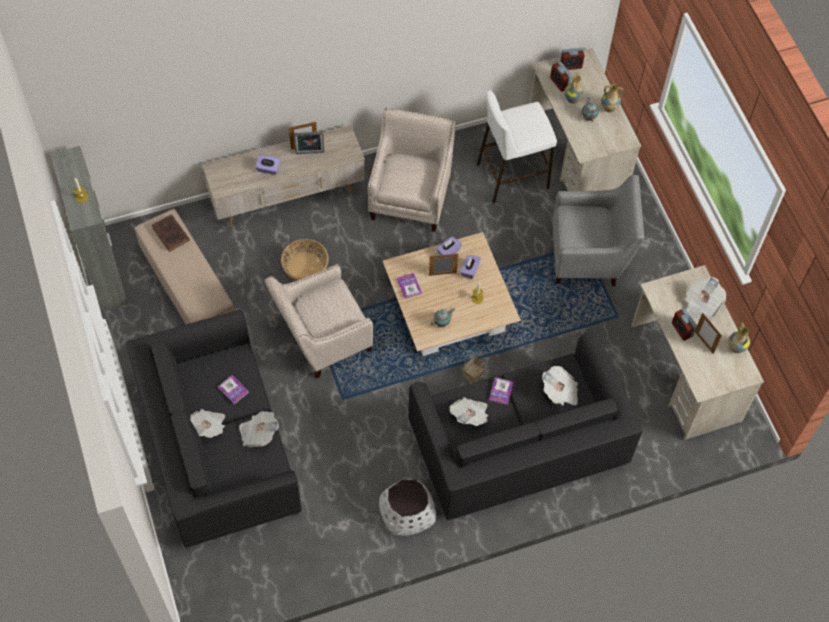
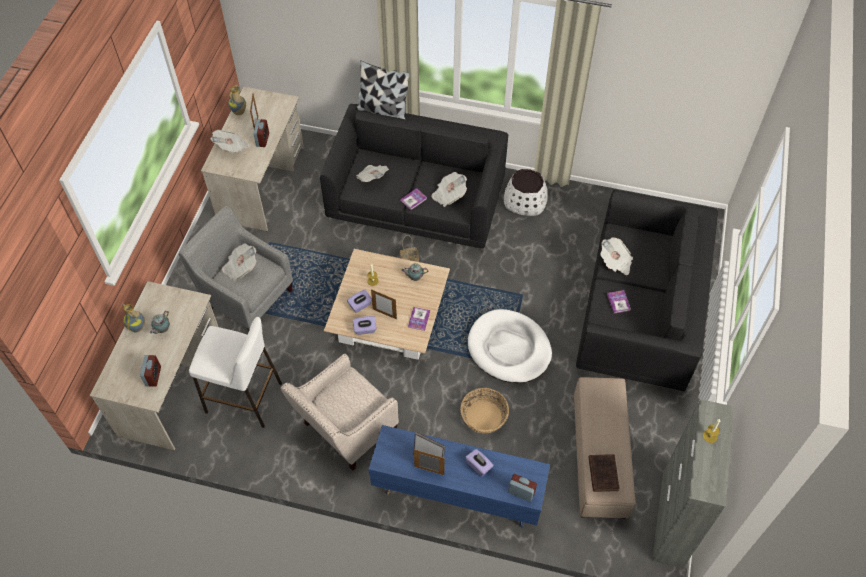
camera: 145 degrees left, 5 degrees down
newspaper [191,409,225,438] -> newspaper moved to [222,243,257,281]
beige tv stand [202,125,365,227] -> blue tv stand [368,425,550,528]
beige armchair [265,264,373,379] -> white dog bed [468,309,552,383]
alarm clock [560,48,585,70] -> alarm clock moved to [508,474,537,502]
vase [564,72,584,104] -> none
none -> pillow [356,60,409,119]

